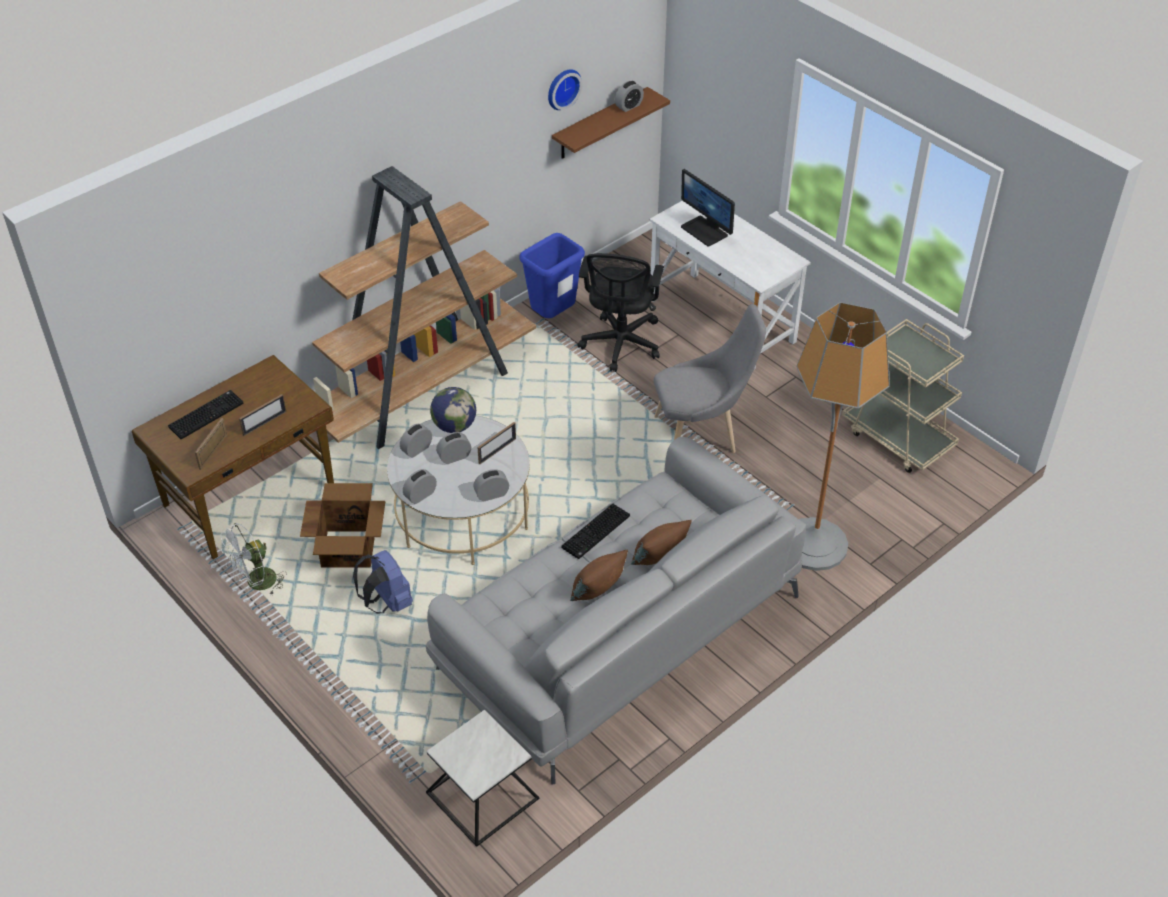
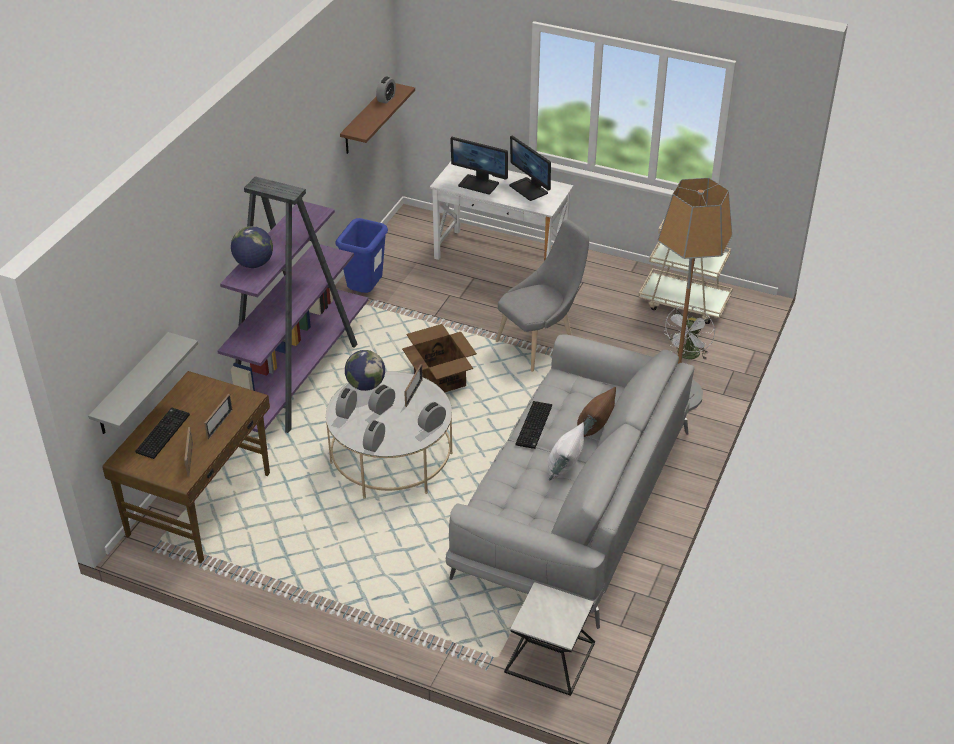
camera: 25 degrees left, 5 degrees down
white fan [221,523,286,595] -> white fan moved to [663,306,715,359]
cardboard box [300,483,385,568] -> cardboard box moved to [402,324,477,392]
brown bookcase [312,166,536,449] -> purple bookcase [218,176,369,433]
blue backpack [353,550,413,613] -> none
wall clock [548,69,582,110] -> none
brown pillow [570,549,628,601] -> white pillow [548,422,584,480]
black office chair [577,253,664,372] -> none
none -> grey shelf [88,332,198,434]
none -> globe [231,226,273,268]
none -> monitor [509,135,551,201]

